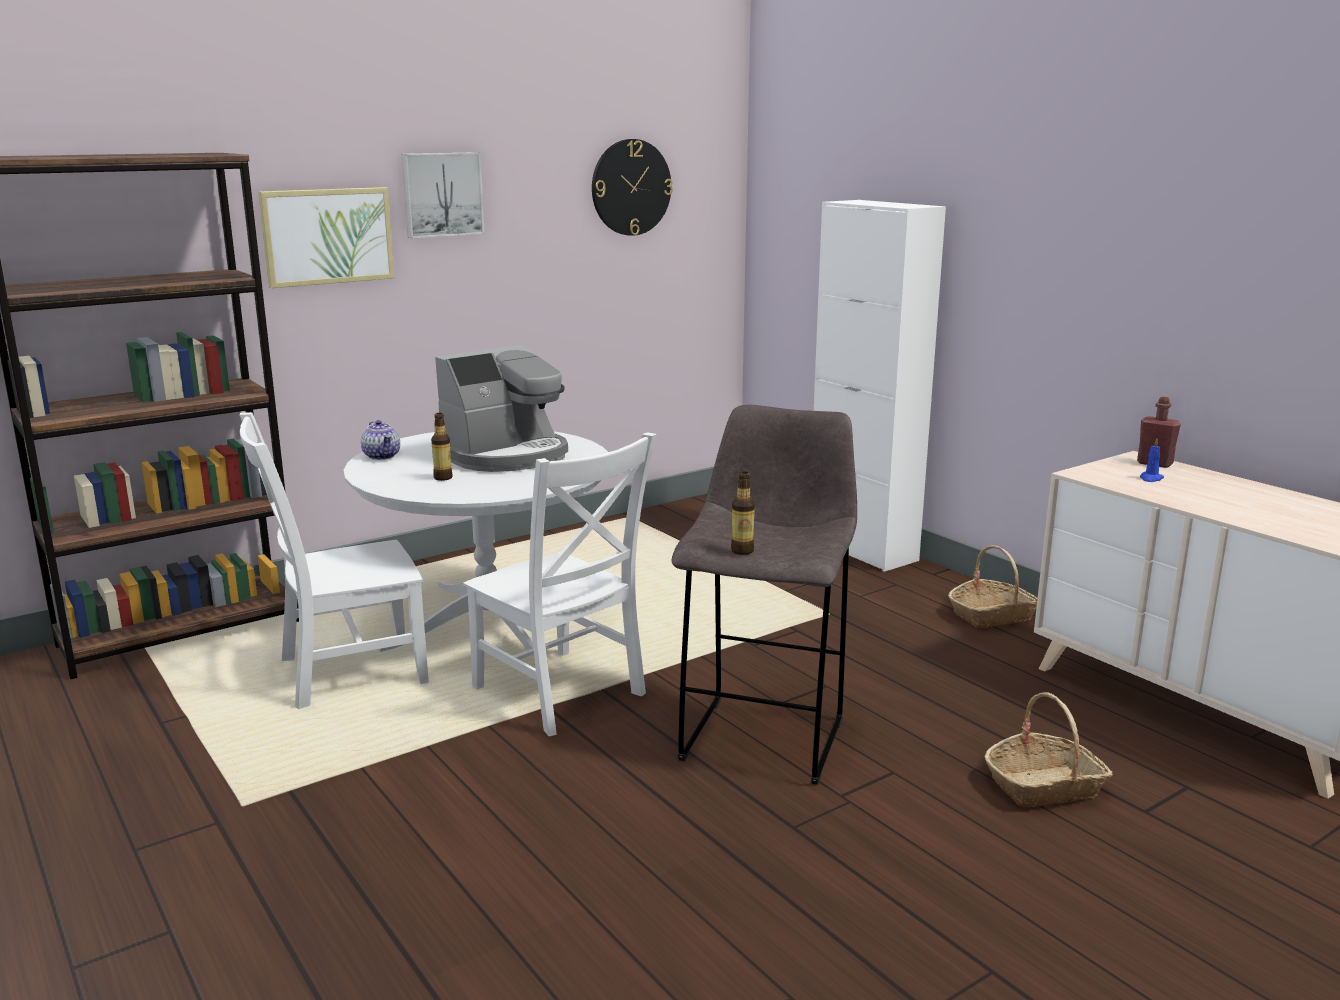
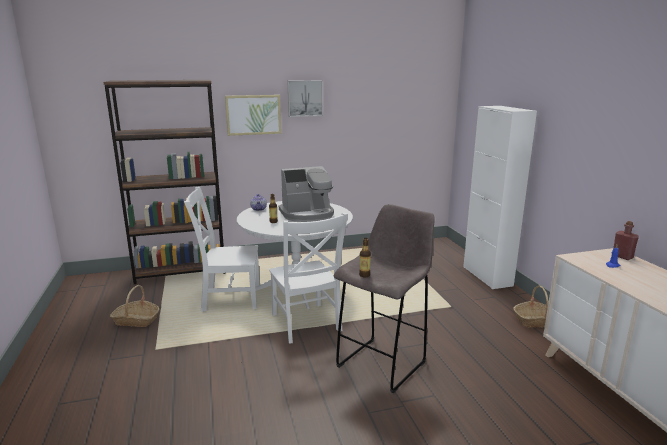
camera: 20 degrees right, 0 degrees up
wall clock [592,139,673,236] -> none
basket [985,692,1113,807] -> basket moved to [110,285,159,327]

